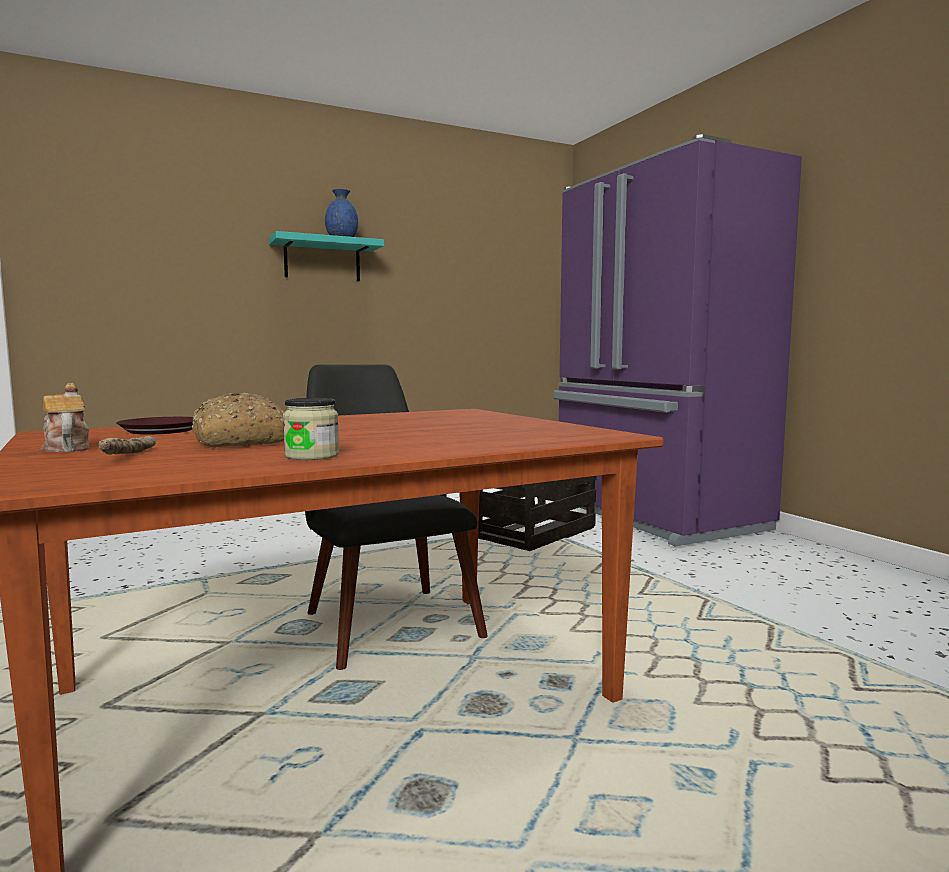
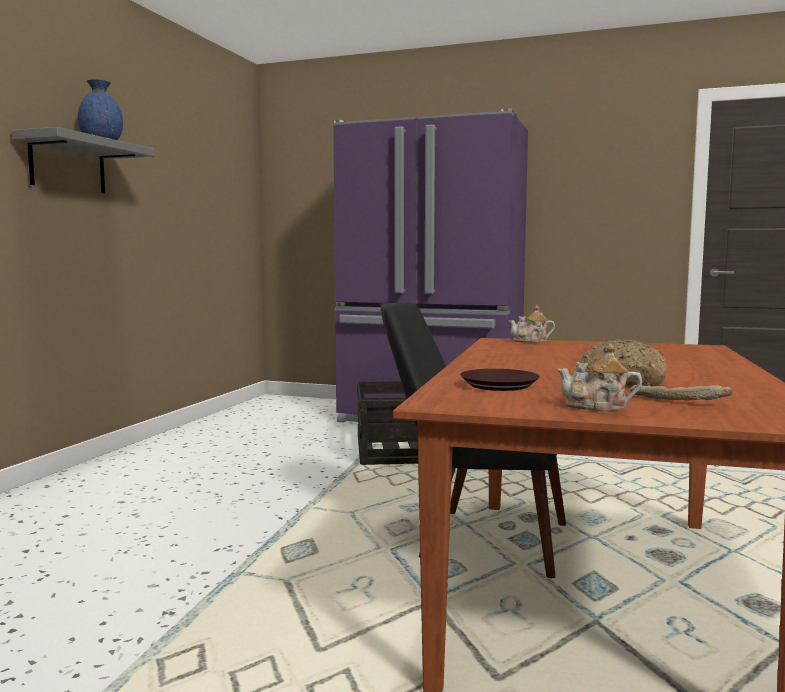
camera: 45 degrees left, 0 degrees up
turquoise shelf [269,231,384,281] -> grey shelf [11,127,154,194]
jar [283,398,339,460] -> none
none -> teapot [509,305,555,343]

